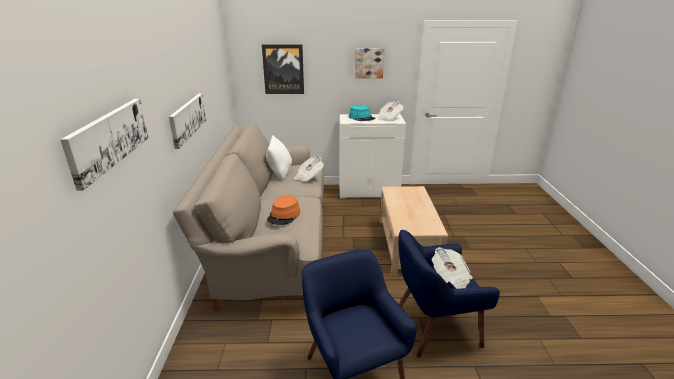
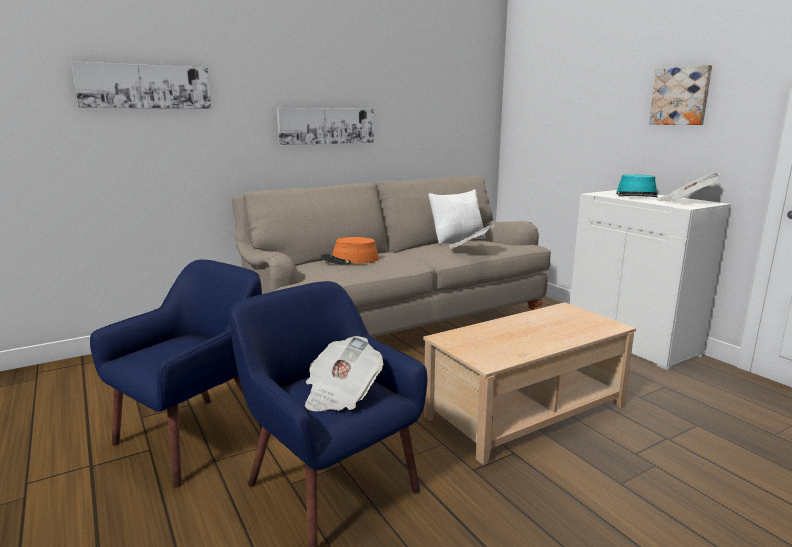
camera: 60 degrees right, 10 degrees down
picture [262,44,304,94] -> none

